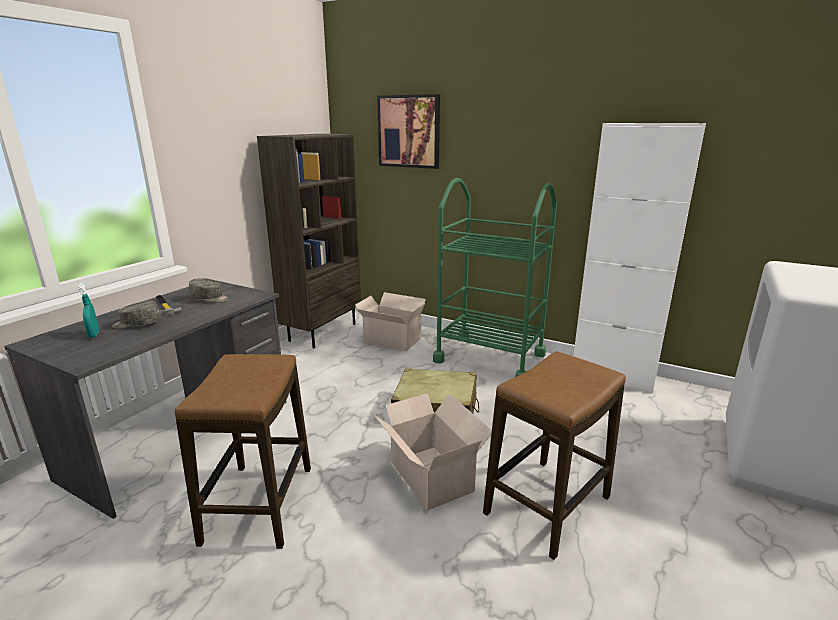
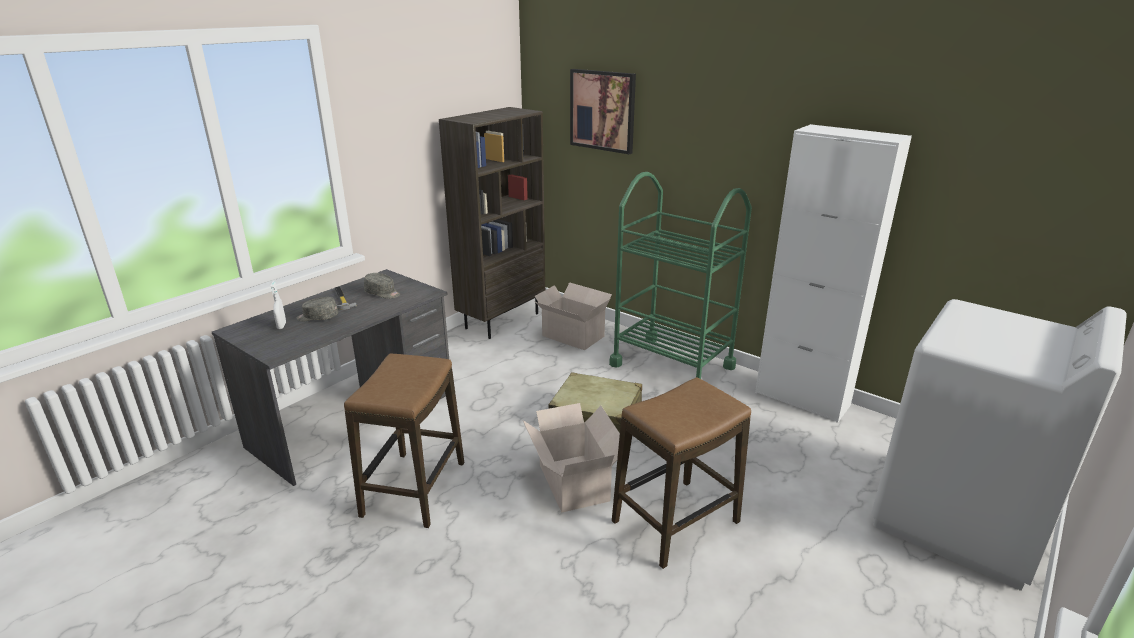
camera: 10 degrees right, 5 degrees up
turquoise spray bottle [78,283,99,338] -> white spray bottle [270,281,286,329]

